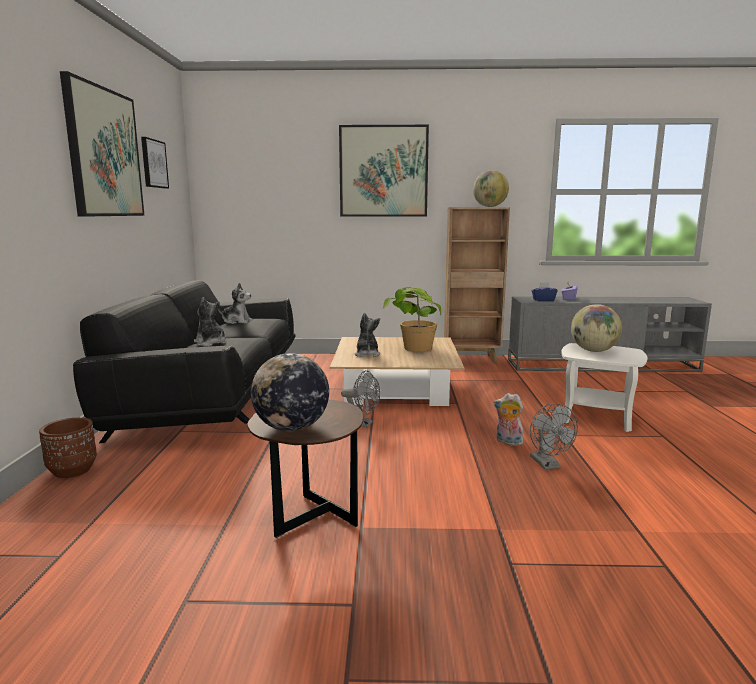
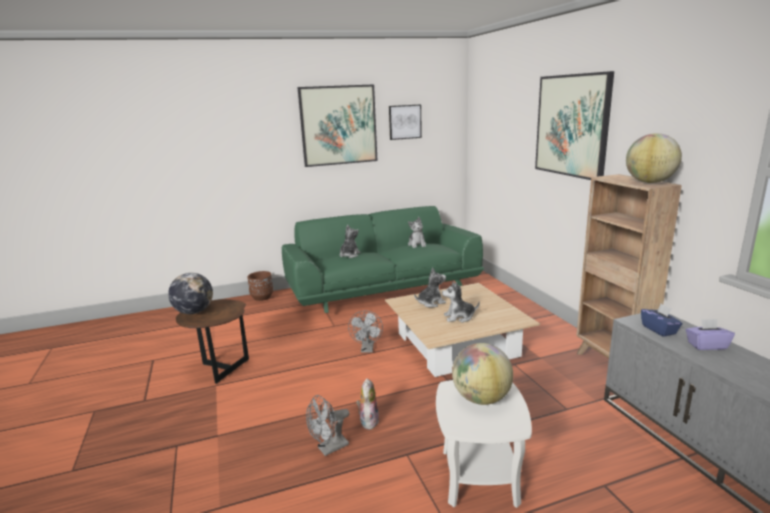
camera: 70 degrees right, 5 degrees up
black sofa [73,280,296,443] -> green sofa [282,206,484,313]
potted plant [383,287,441,352] -> plush toy [442,282,480,323]

